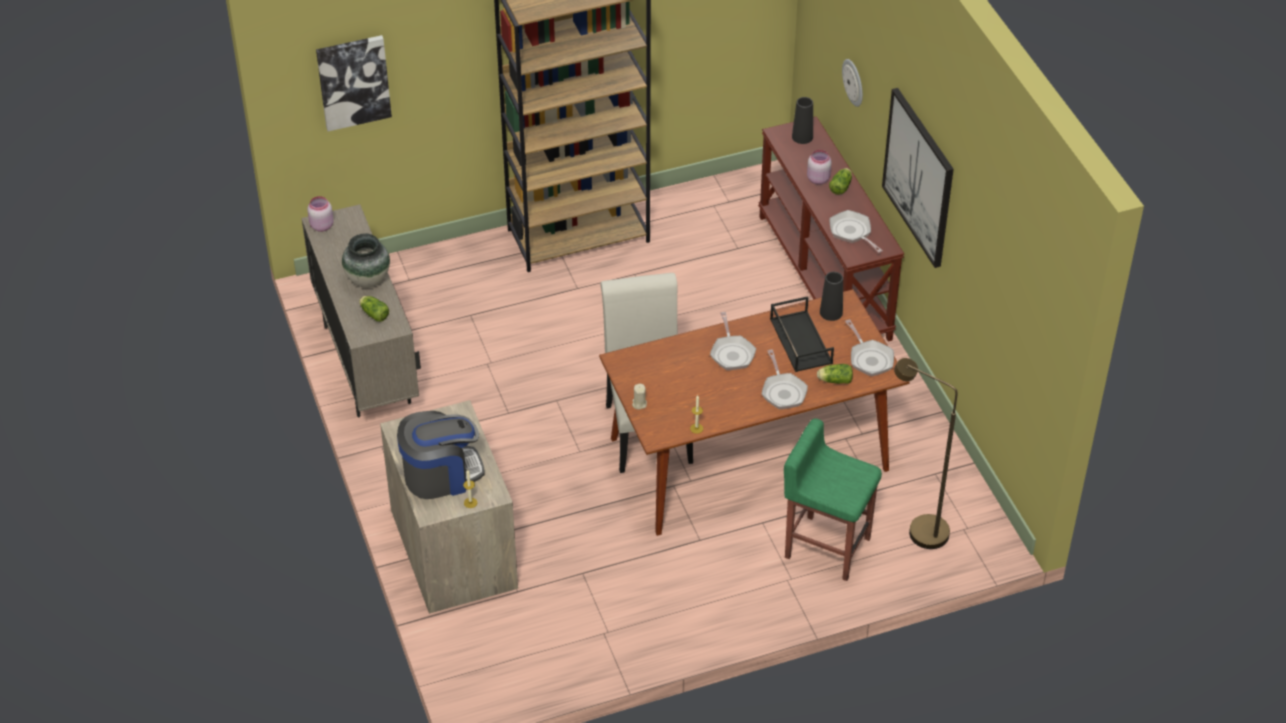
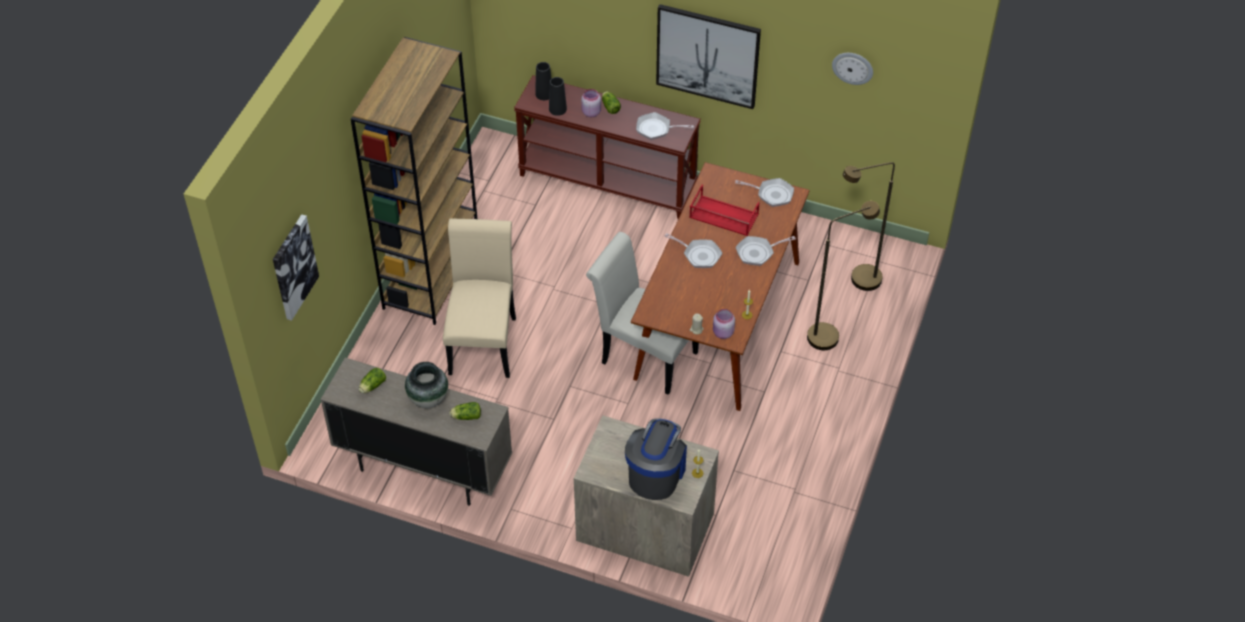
camera: 50 degrees left, 5 degrees up
pink jar [308,196,333,232] -> pink jar moved to [713,309,735,339]
frying pan [762,350,808,409] -> frying pan turned 135 degrees clockwise [736,236,796,266]
black tray [770,296,834,372] -> red tray [689,185,760,236]
green stool [784,419,882,581] -> brown floor lamp [807,201,880,350]
lettuce [817,364,853,384] -> lettuce moved to [359,368,386,393]
black vase [820,272,843,321] -> black vase moved to [549,77,567,116]
wall clock [842,59,863,107] -> wall clock moved to [832,53,873,85]
none -> beige chair [443,218,516,378]

